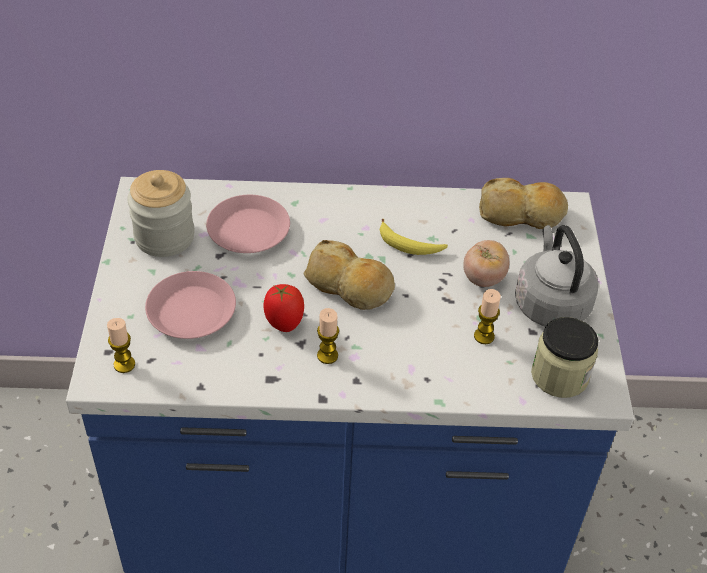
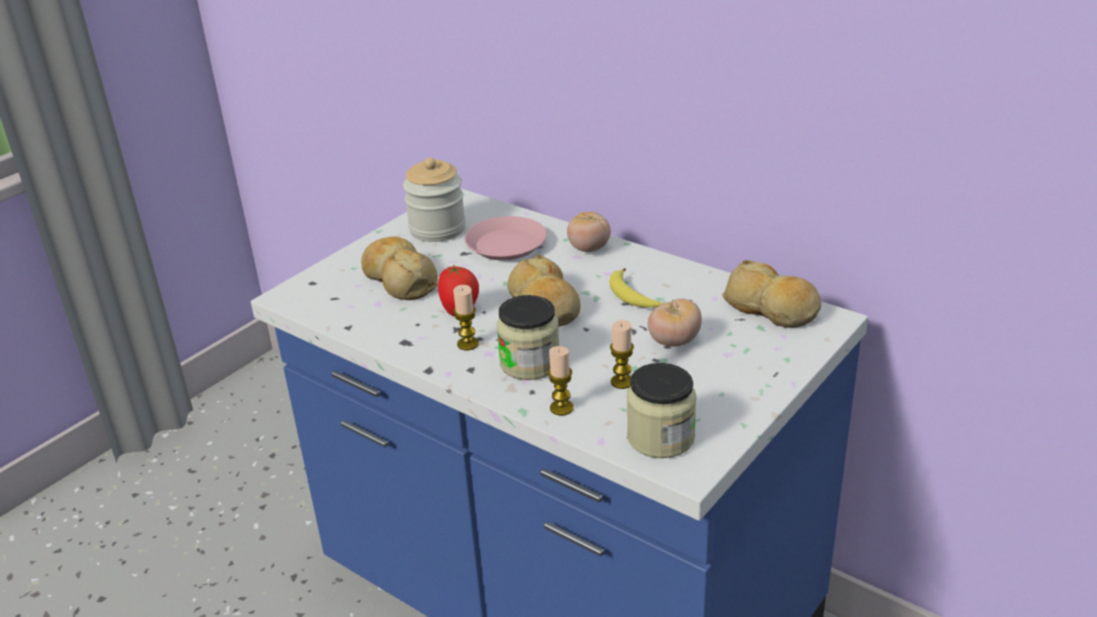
camera: 40 degrees right, 15 degrees down
candle [107,318,135,373] -> candle moved to [548,346,574,416]
pink plate [145,271,236,339] -> bread [361,237,438,300]
grey kettle [515,225,599,327] -> none
none -> jar [497,295,559,380]
none -> tomato [567,212,611,252]

